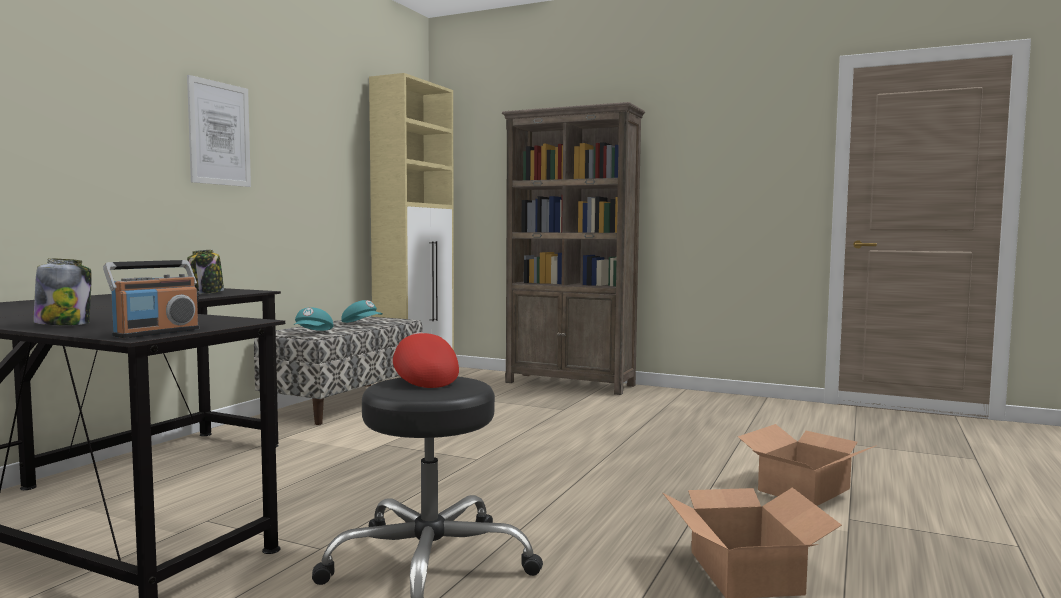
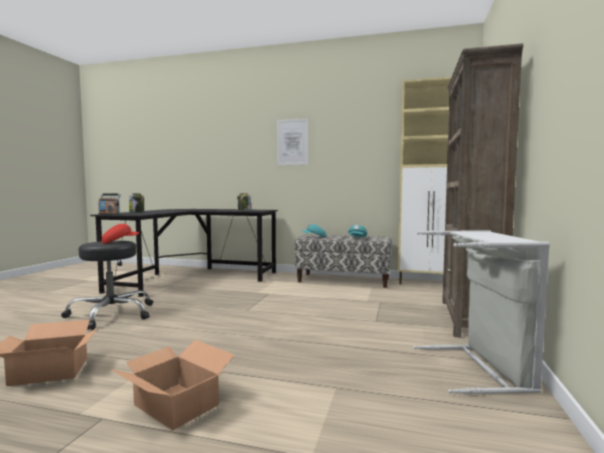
camera: 80 degrees right, 0 degrees up
none -> grey laundry basket [413,230,550,394]

